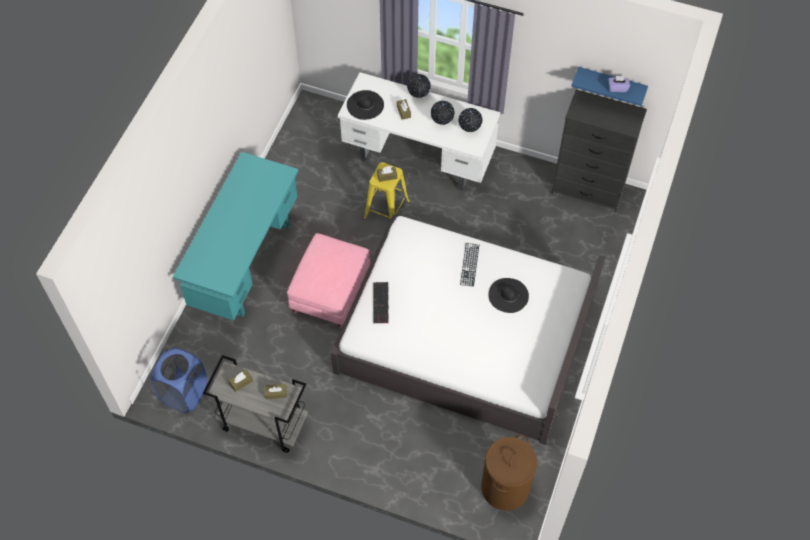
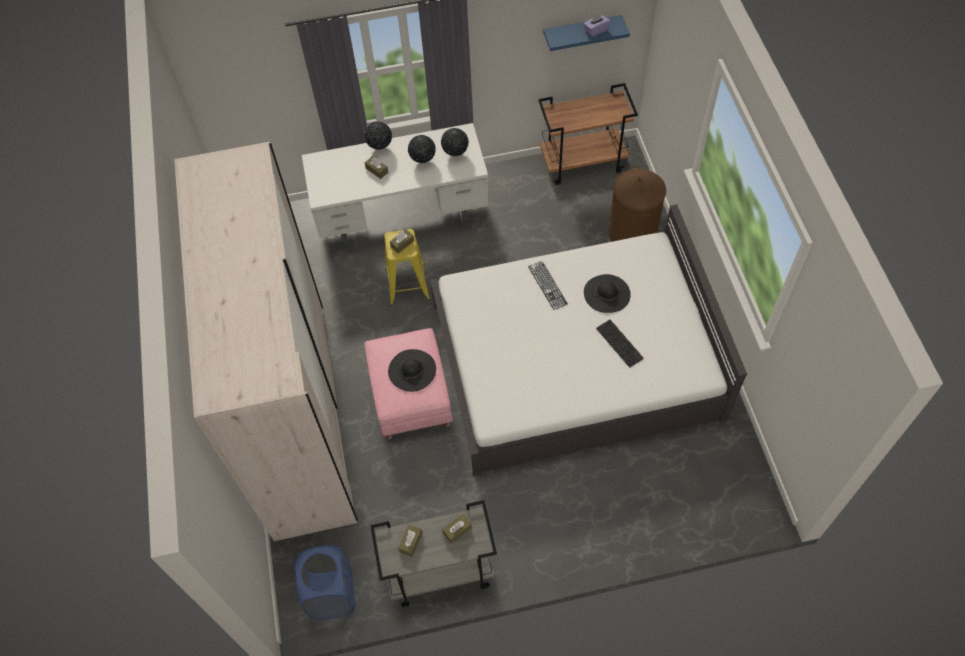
camera: 30 degrees left, 0 degrees up
turquoise desk [173,152,298,321] -> beige wardrobe [174,141,358,541]
black hat [347,90,384,120] -> black hat moved to [388,349,436,392]
keyboard [373,282,389,323] -> keyboard moved to [596,320,644,368]
brown laundry basket [481,435,537,511] -> brown laundry basket moved to [608,166,666,242]
black dresser [551,89,647,213] -> brown cart [538,83,638,185]

